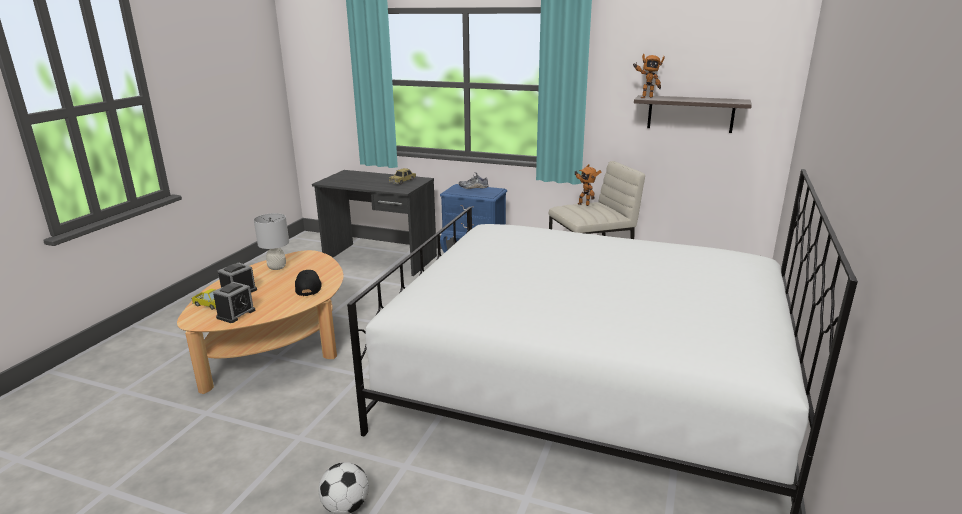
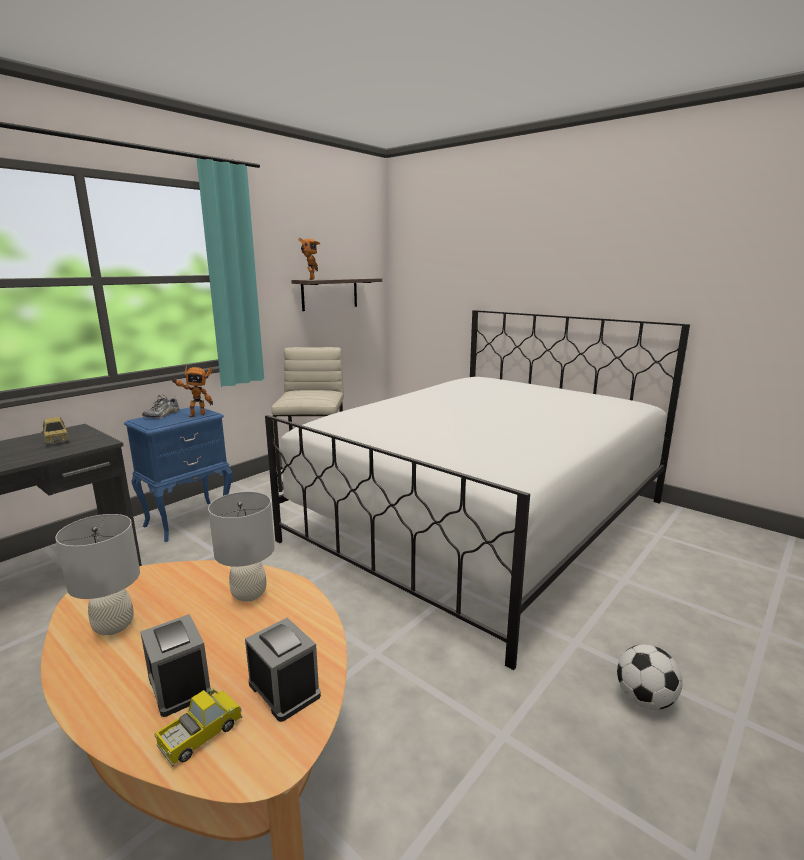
camera: 70 degrees left, 5 degrees down
black cap [295,270,321,296] -> grey table lamp [208,492,275,602]
toy robot [574,164,601,206] -> toy robot moved to [172,365,213,417]

